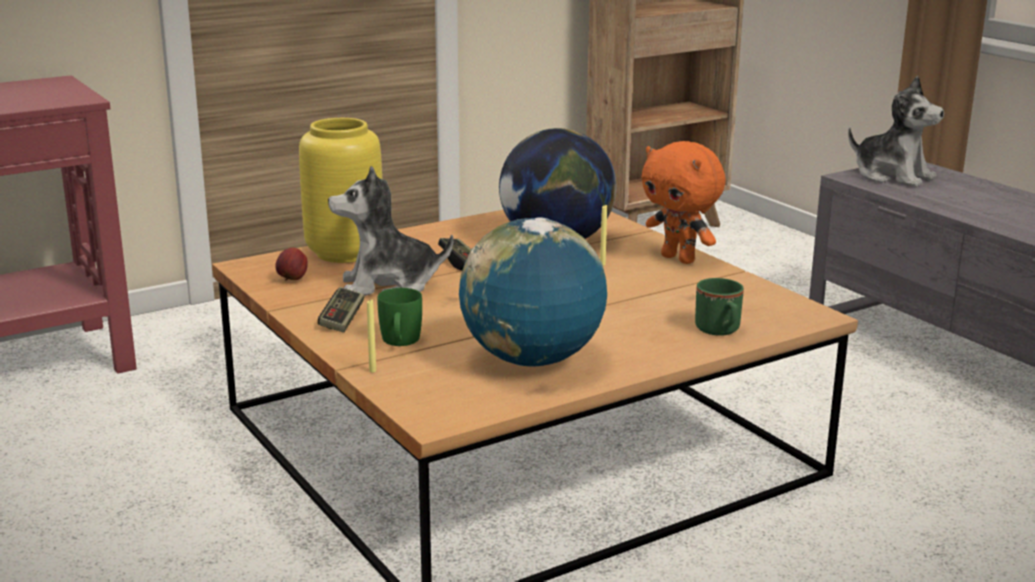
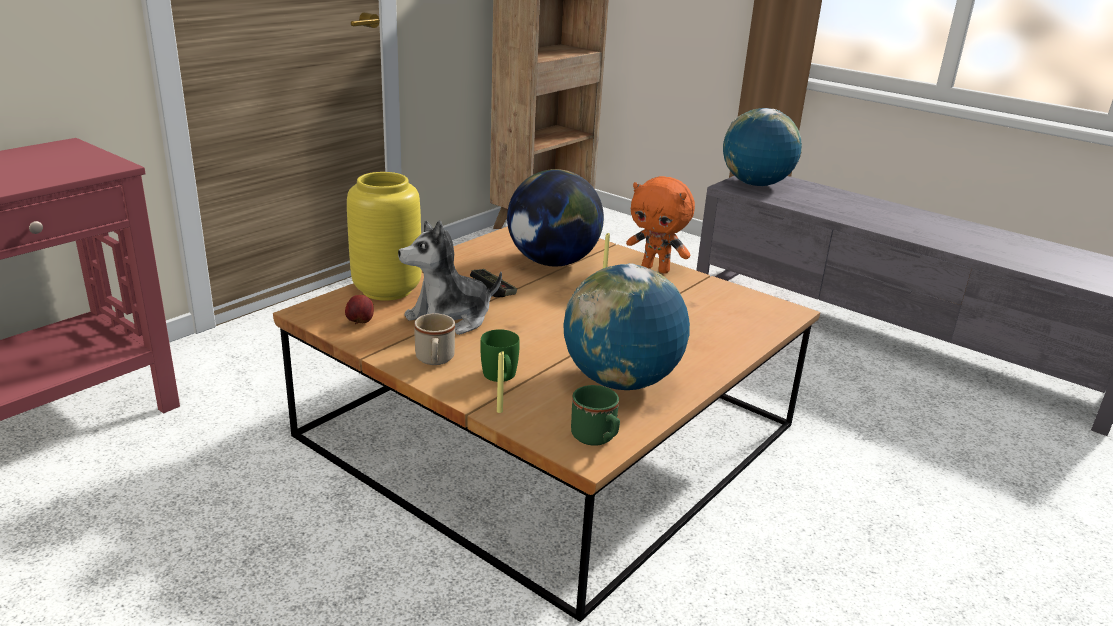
camera: 20 degrees left, 5 degrees up
game controller [318,287,364,332] -> beige mug [414,314,455,365]
green mug [695,278,744,336] -> green mug moved to [571,385,620,446]
plush toy [848,76,944,187] -> globe [723,108,802,186]

